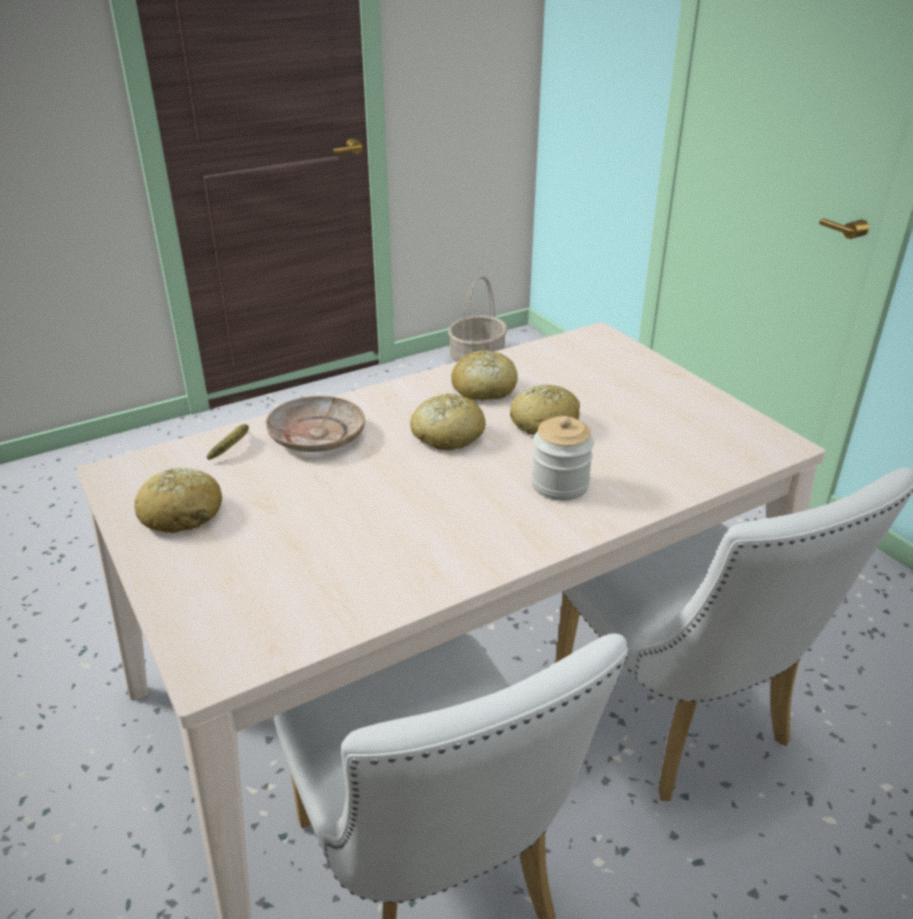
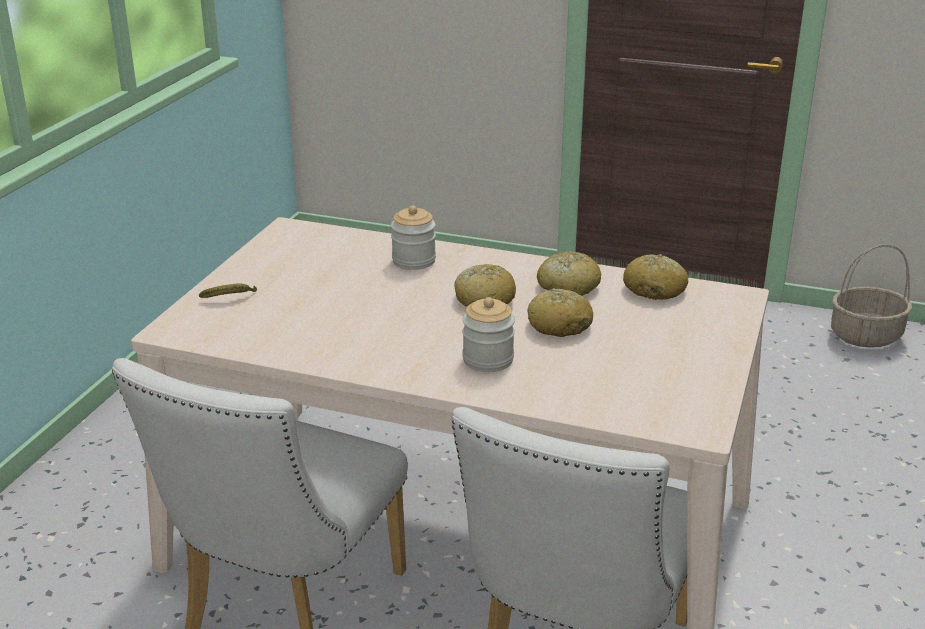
camera: 50 degrees right, 5 degrees down
bread [134,468,222,533] -> bread moved to [623,254,688,300]
banana [207,424,249,460] -> banana moved to [199,283,257,298]
beige plate [266,396,365,452] -> jar [391,205,436,270]

